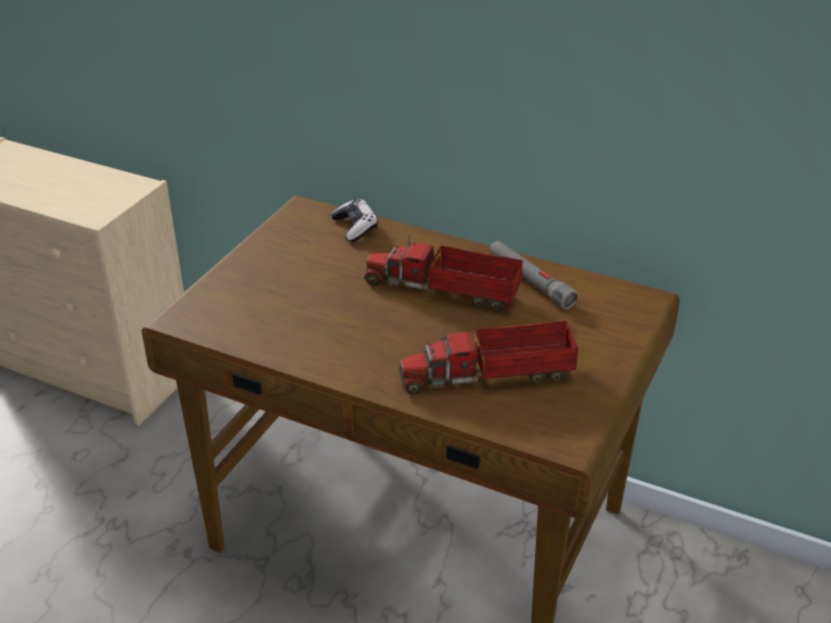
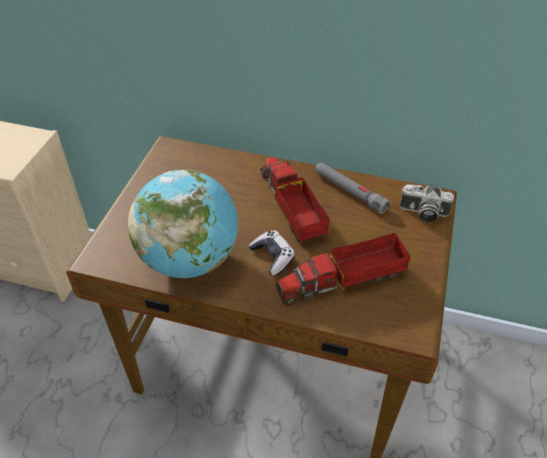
camera: 10 degrees left, 10 degrees up
game controller [331,199,378,242] -> game controller moved to [249,230,295,276]
toy truck [364,235,523,311] -> toy truck turned 60 degrees clockwise [260,157,330,242]
none -> globe [128,169,238,278]
none -> camera [400,184,454,222]

